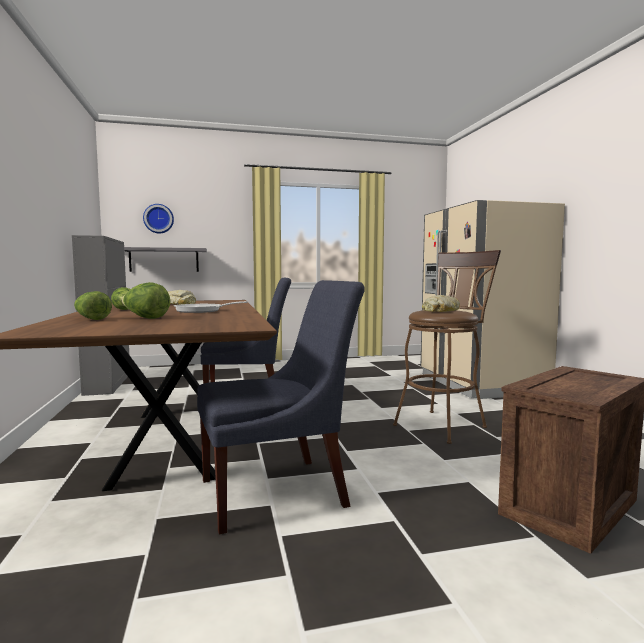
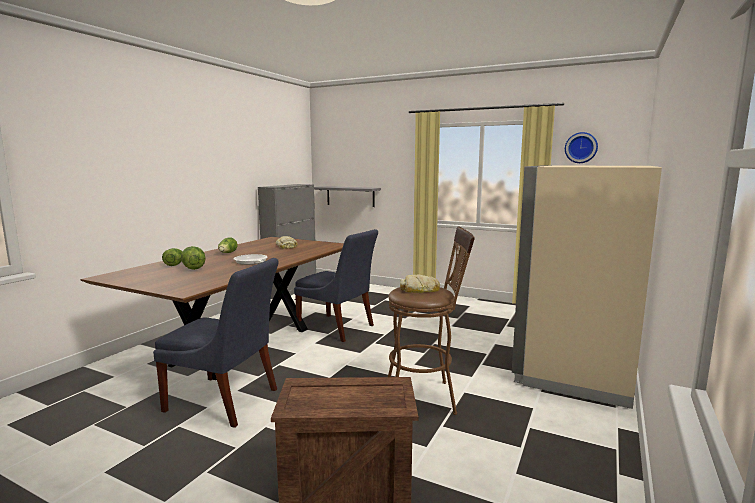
camera: 40 degrees right, 5 degrees up
wall clock [143,204,174,233] -> wall clock moved to [565,132,598,163]

